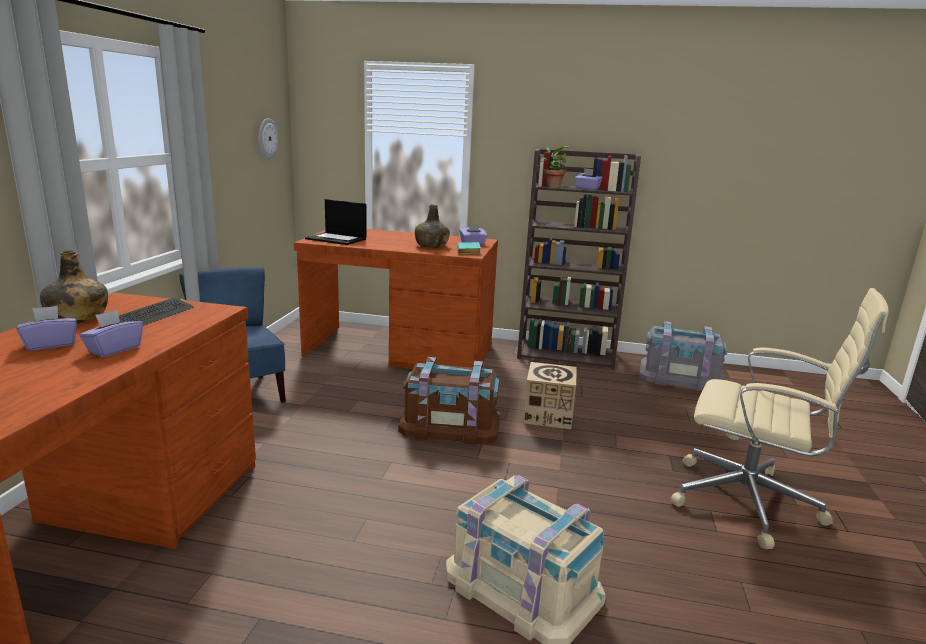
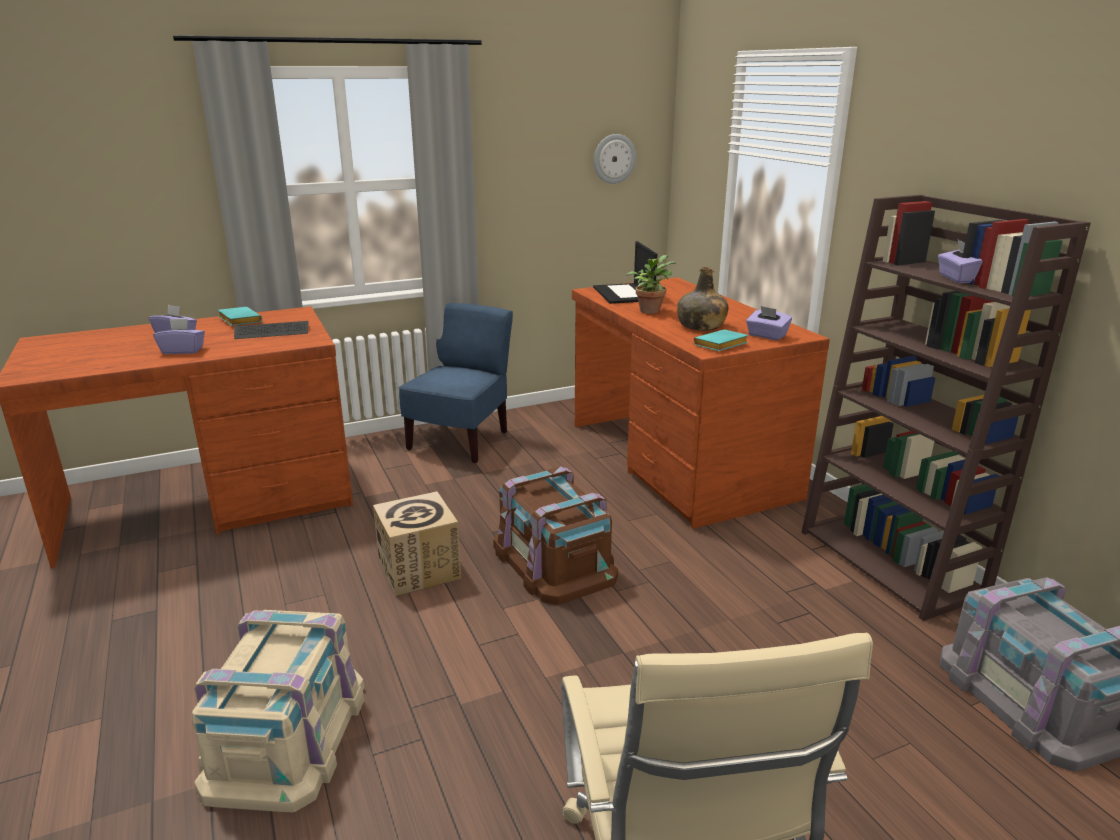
camera: 55 degrees right, 5 degrees up
green bottle [40,250,108,323] -> turquoise book [218,307,262,326]
cardboard box [523,362,577,429] -> cardboard box moved to [373,491,461,596]
potted plant [540,146,570,188] -> potted plant moved to [626,255,676,314]

